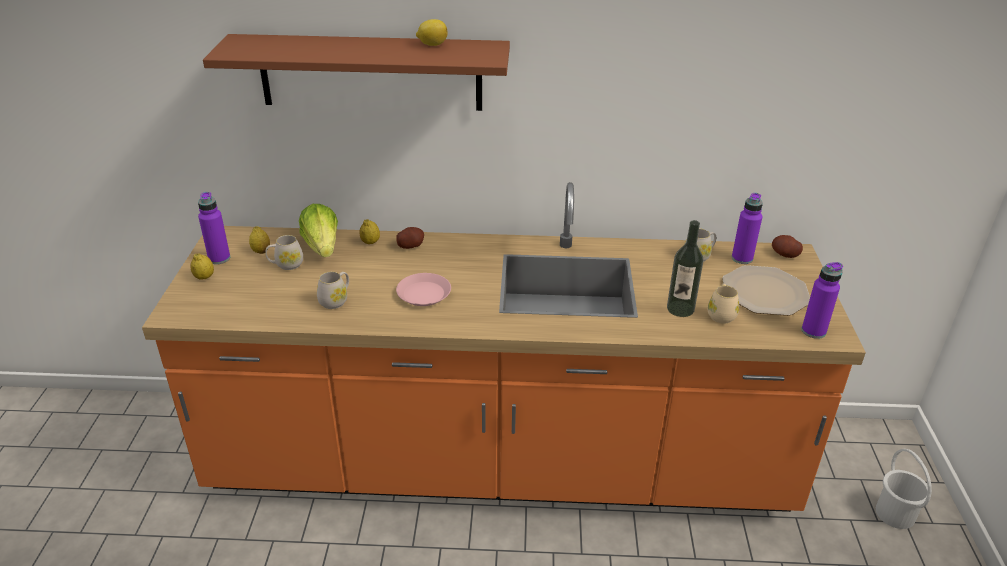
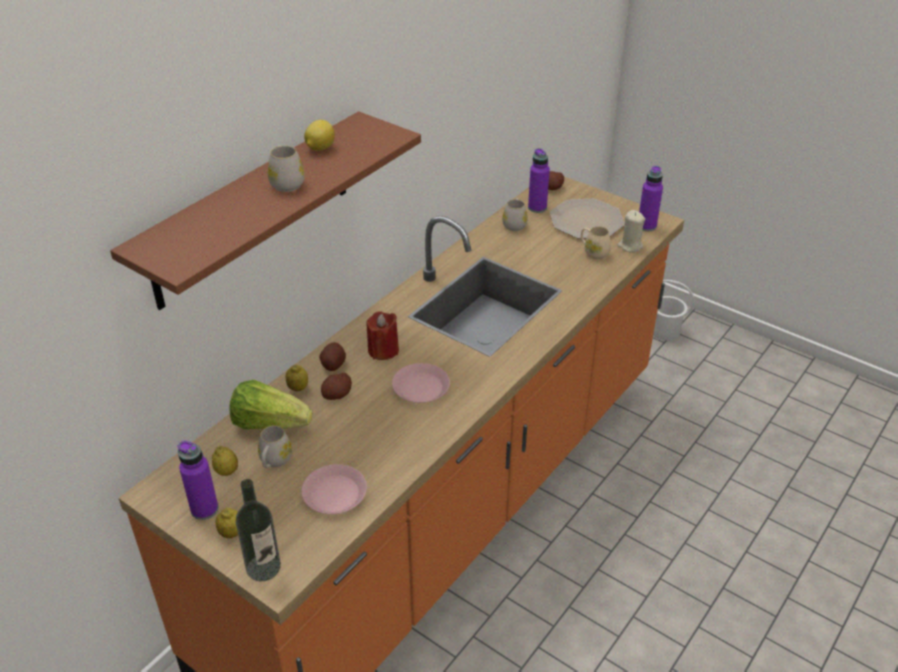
camera: 55 degrees left, 5 degrees up
white mug [317,272,349,309] -> white mug moved to [268,145,305,192]
bottle [667,220,703,317] -> bottle moved to [236,479,281,582]
none -> pink plate [301,464,367,514]
none -> potato [321,373,352,400]
none -> red candle [366,311,399,360]
none -> beige candle [617,210,645,253]

